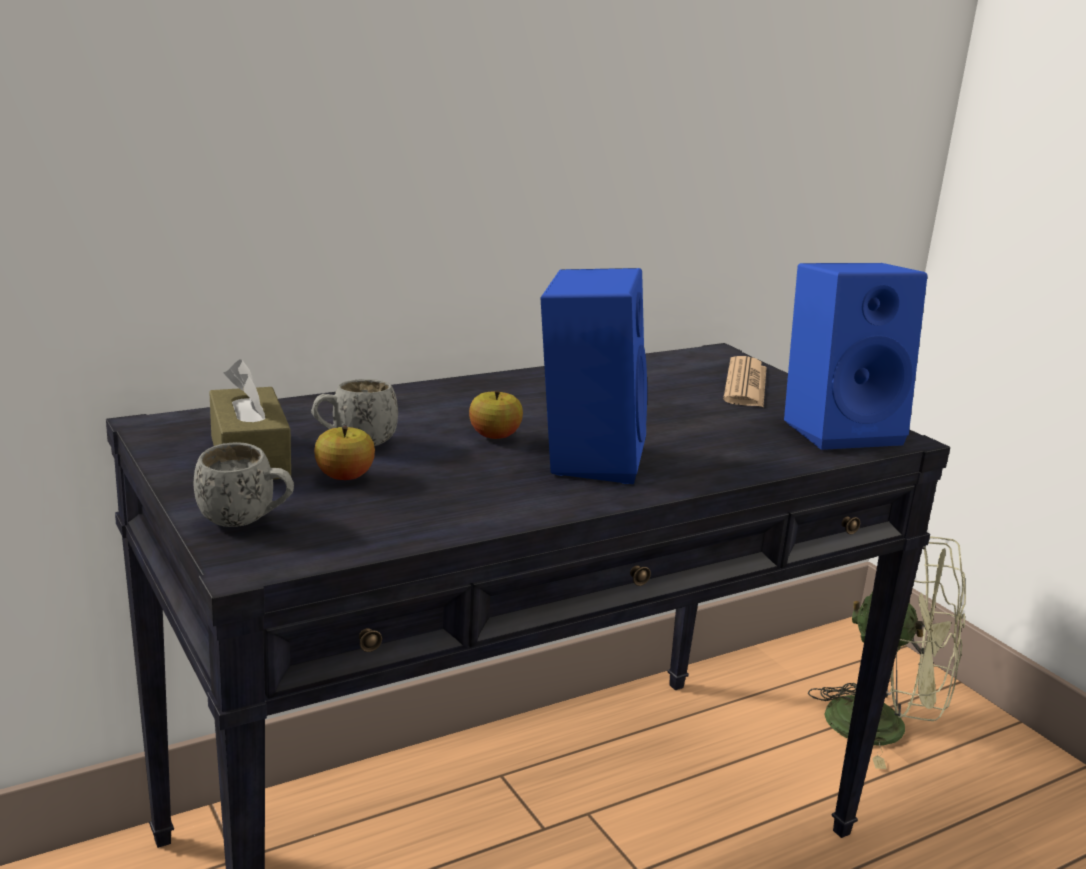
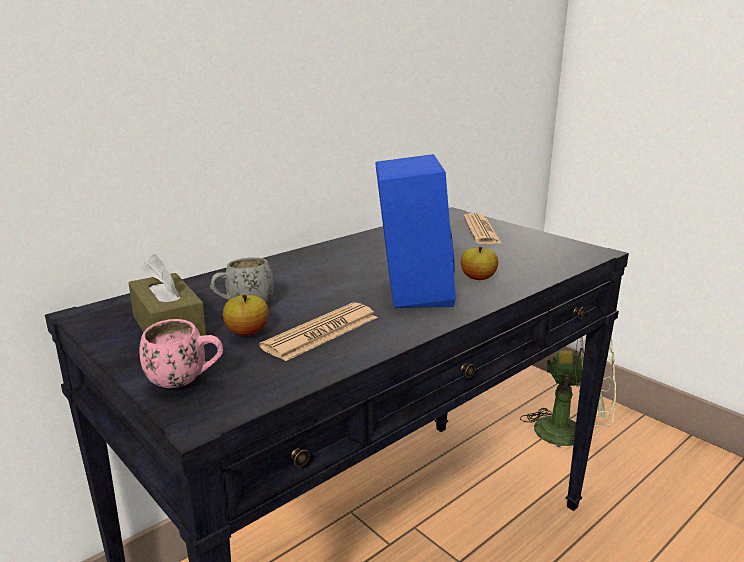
camera: 10 degrees left, 0 degrees up
grey mug [194,442,294,527] -> pink mug [139,319,223,388]
apple [469,391,523,439] -> apple moved to [461,247,498,280]
blue speaker [784,263,928,450] -> none
none -> newspaper [259,303,378,361]

